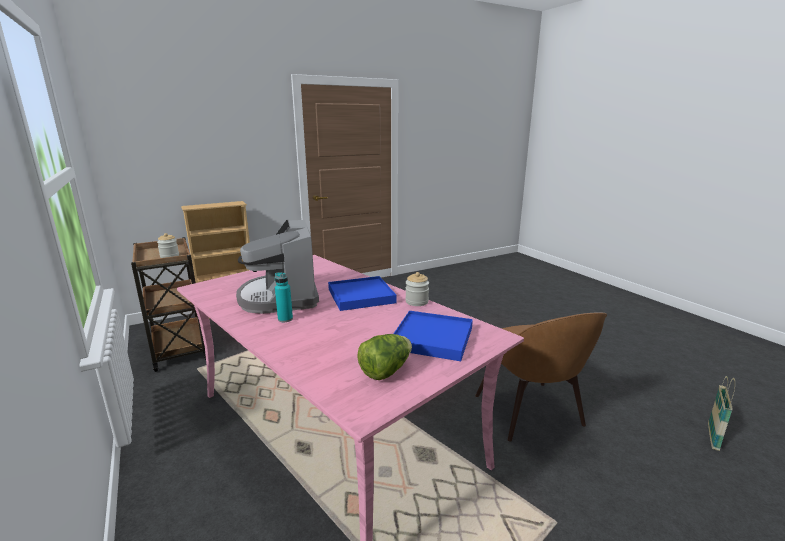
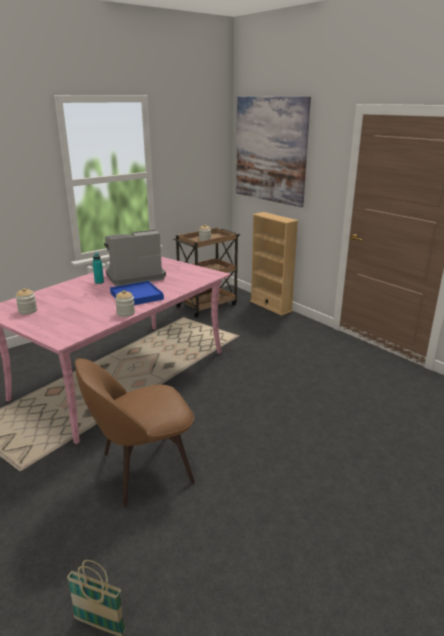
camera: 80 degrees right, 5 degrees up
lettuce [357,334,412,380] -> jar [15,288,37,315]
blue tray [393,311,473,361] -> none
none -> picture [236,97,311,207]

